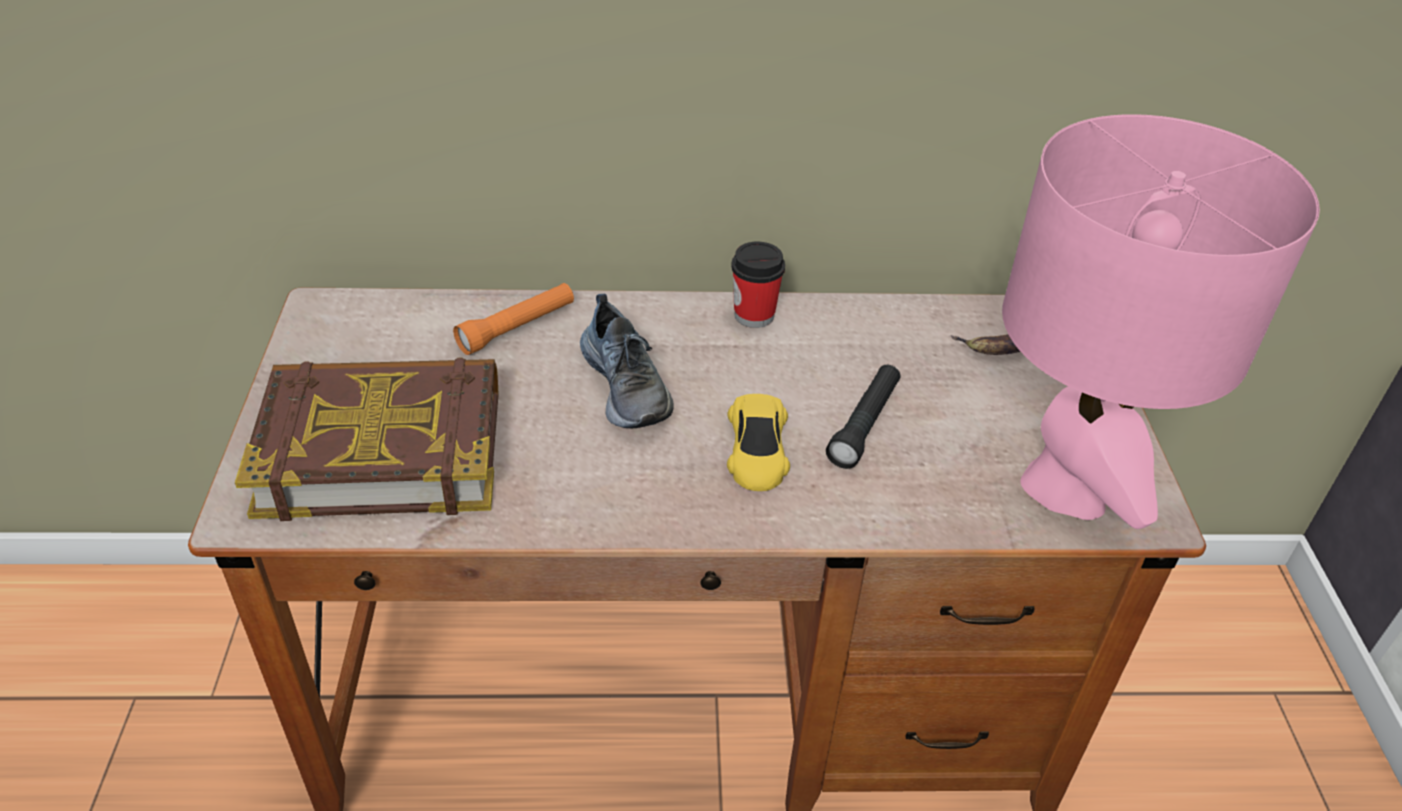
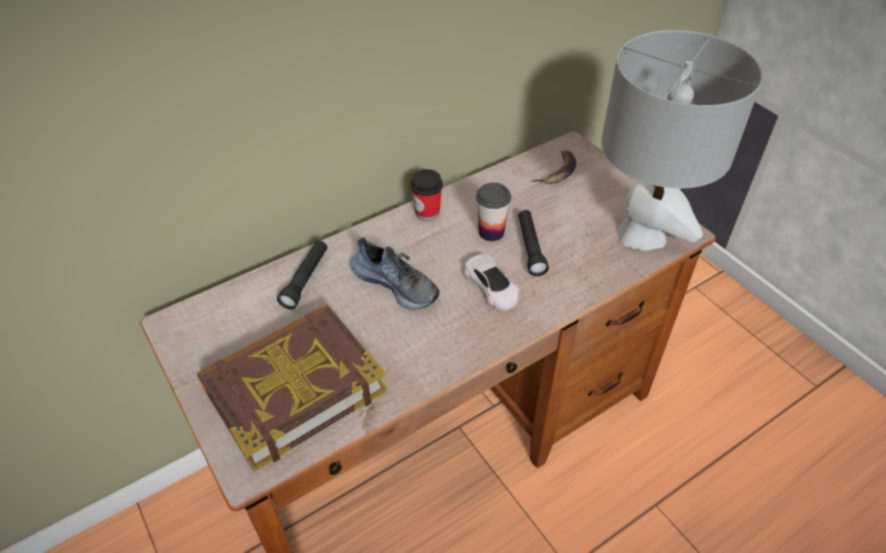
camera: 30 degrees left, 5 degrees up
orange flashlight [453,283,574,355] -> black flashlight [277,240,327,310]
yellow toy car [727,394,790,491] -> white toy car [463,254,519,310]
pink table lamp [1002,114,1320,529] -> grey table lamp [601,30,763,251]
none -> cup [476,182,511,241]

